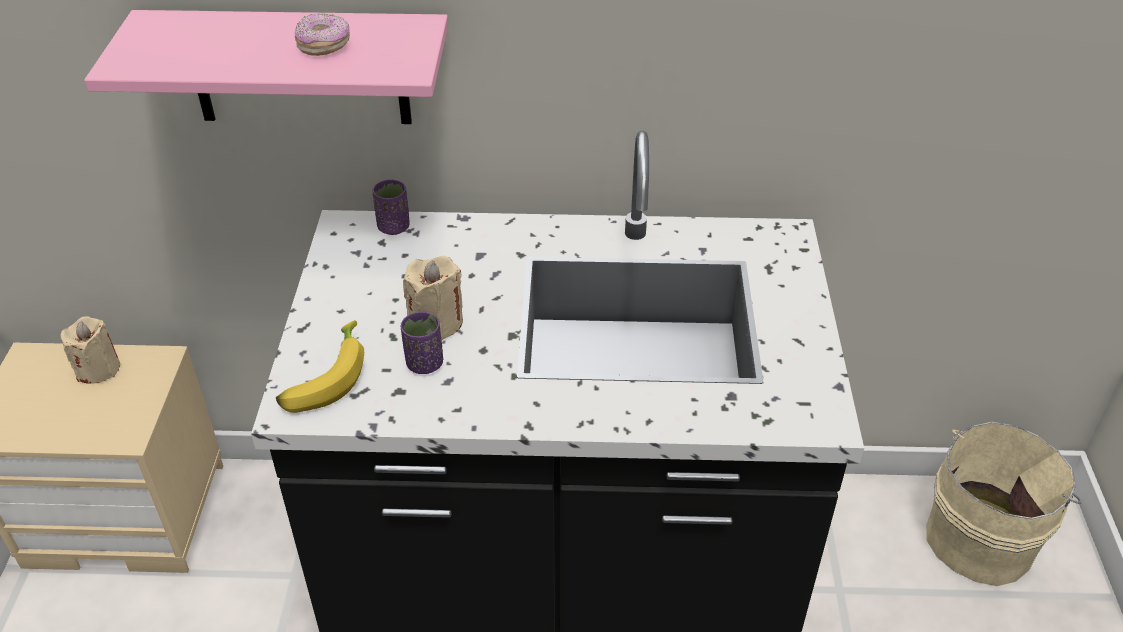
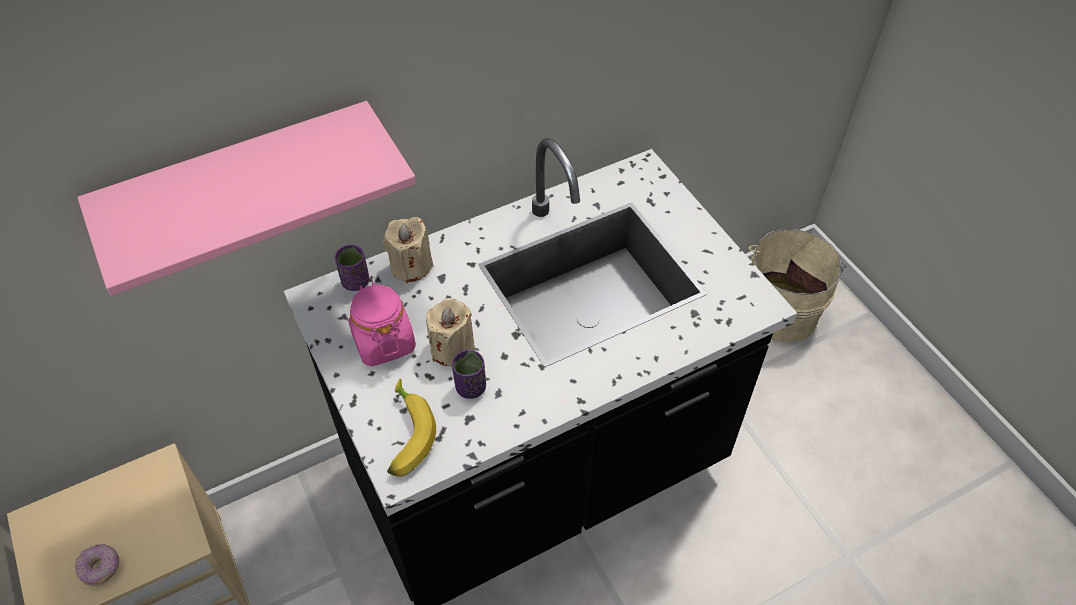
camera: 30 degrees left, 10 degrees up
beige candle [60,316,120,384] -> beige candle moved to [383,217,433,283]
donut [295,13,350,56] -> donut moved to [75,544,119,586]
none -> pink jar [348,282,416,367]

